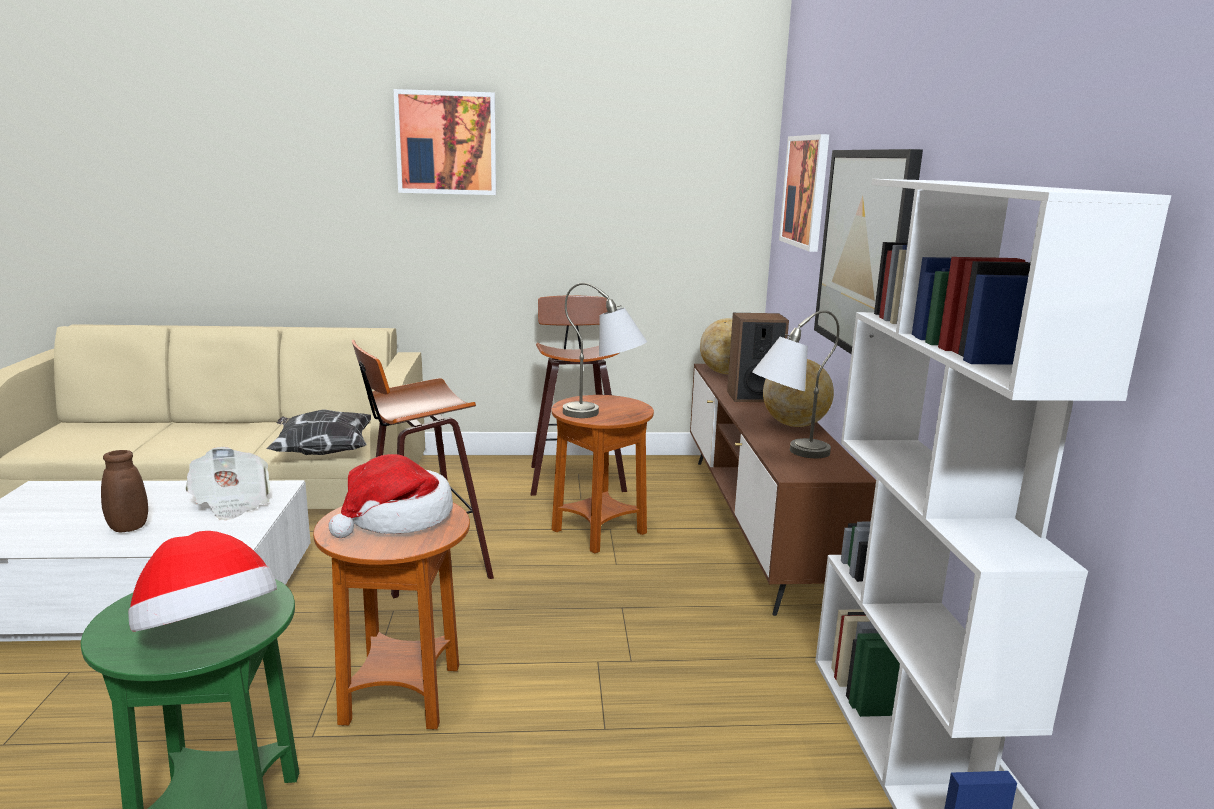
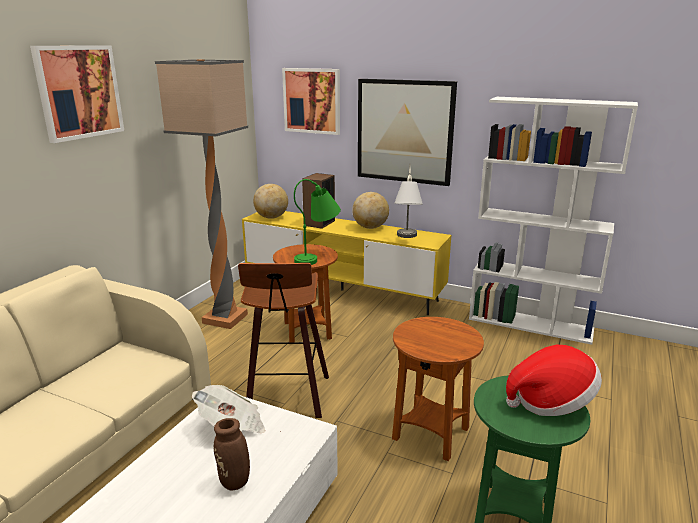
camera: 60 degrees left, 5 degrees up
pillow [267,409,371,455] -> none
hat [329,454,453,538] -> none
stool [530,295,627,496] -> floor lamp [155,59,248,329]
grey table lamp [563,283,647,418] -> green table lamp [294,179,341,265]
brown tv stand [690,364,876,616] -> yellow tv stand [242,211,451,315]

